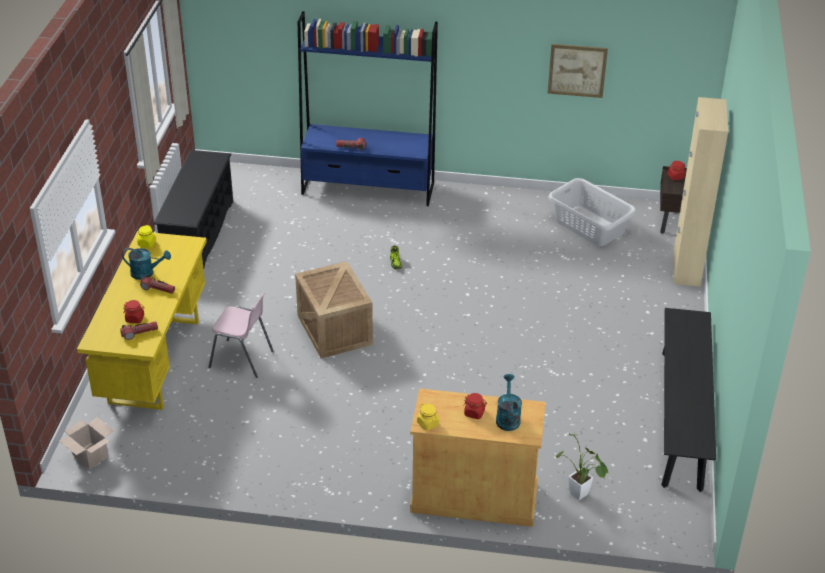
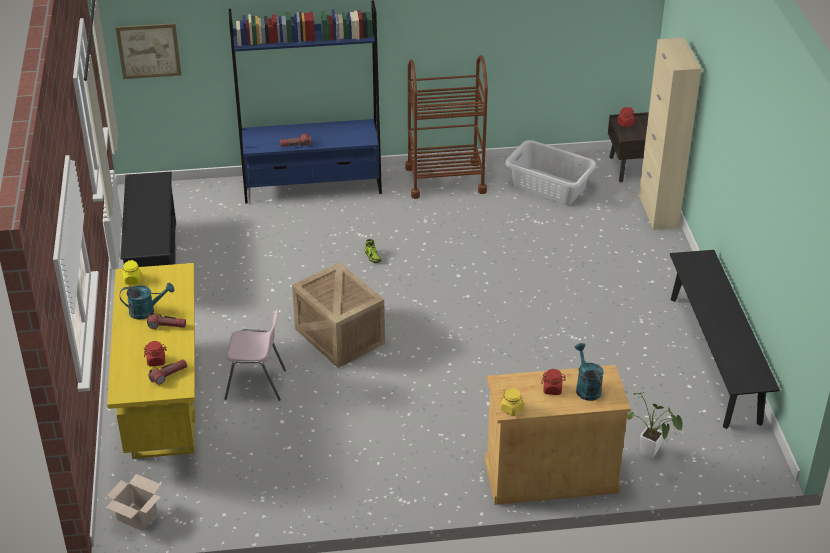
camera: 15 degrees left, 0 degrees up
picture [548,44,608,98] -> picture moved to [116,23,181,79]
none -> brown cart [405,55,488,199]

